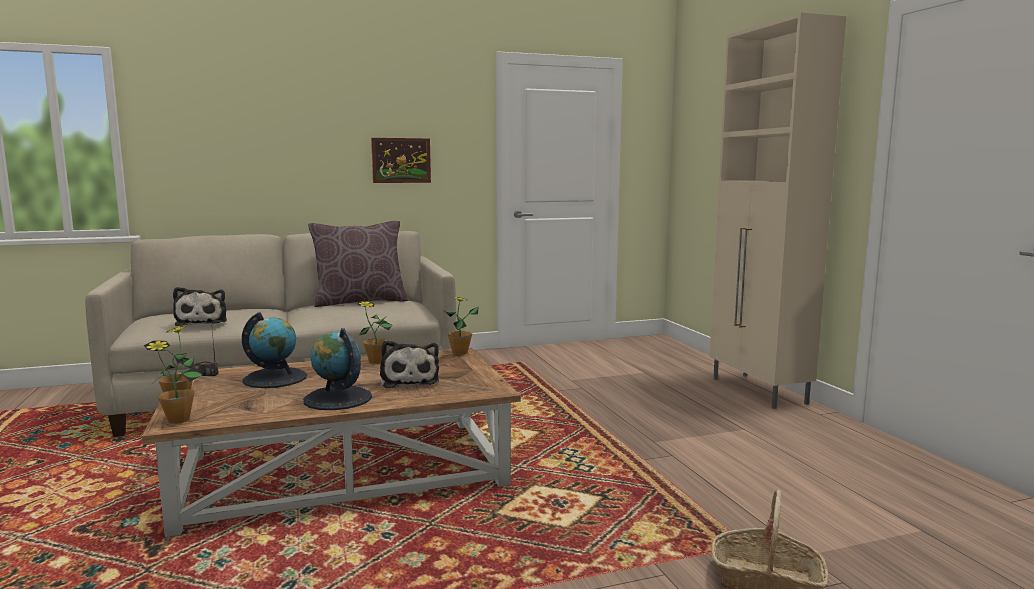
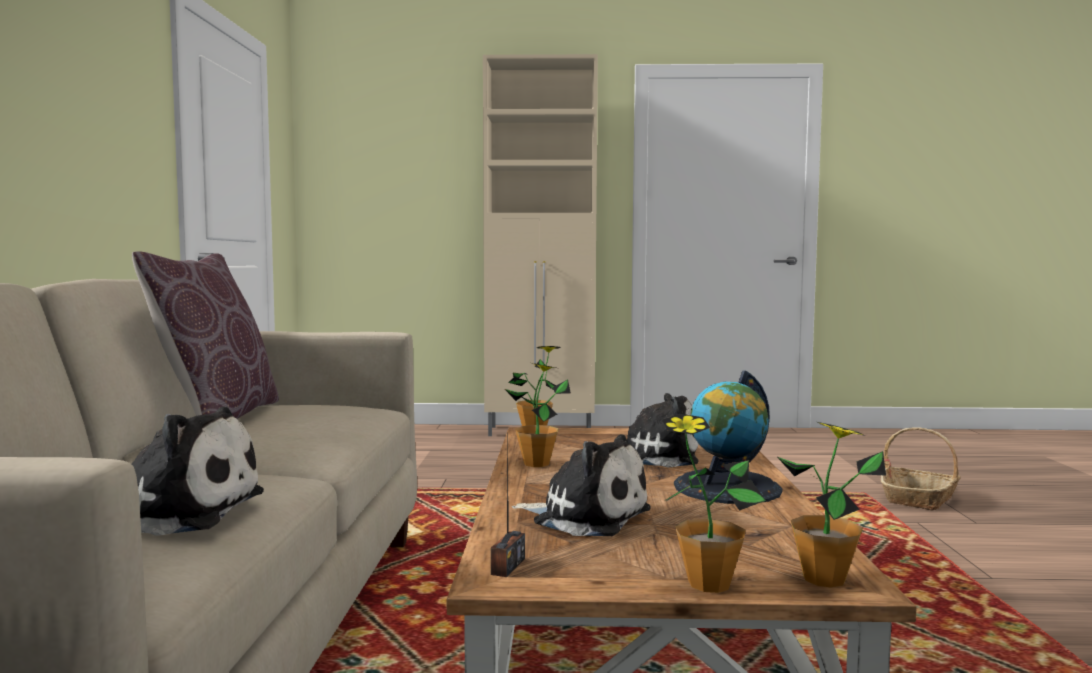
camera: 70 degrees left, 5 degrees down
globe [242,312,307,388] -> plush toy [512,434,651,536]
picture [371,138,431,183] -> none

